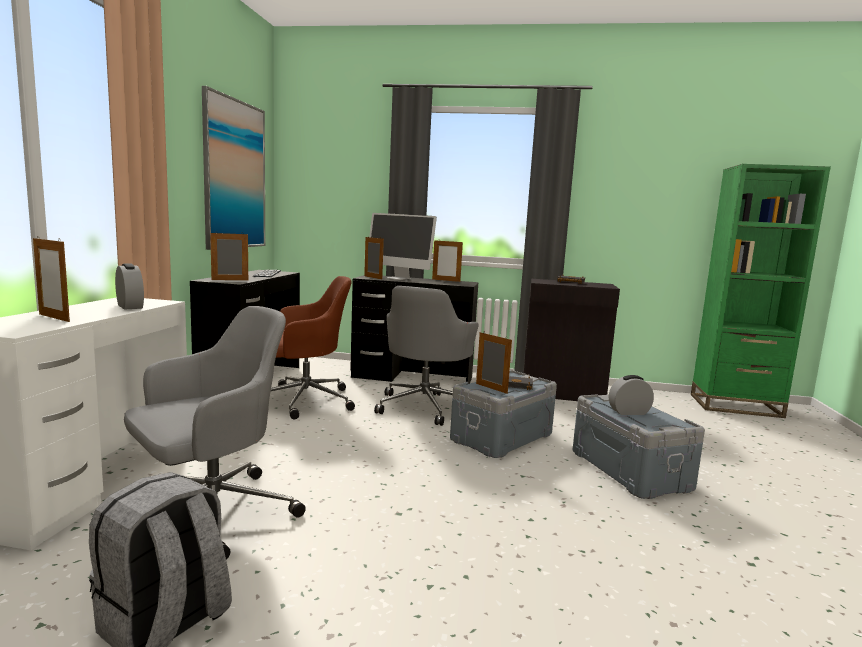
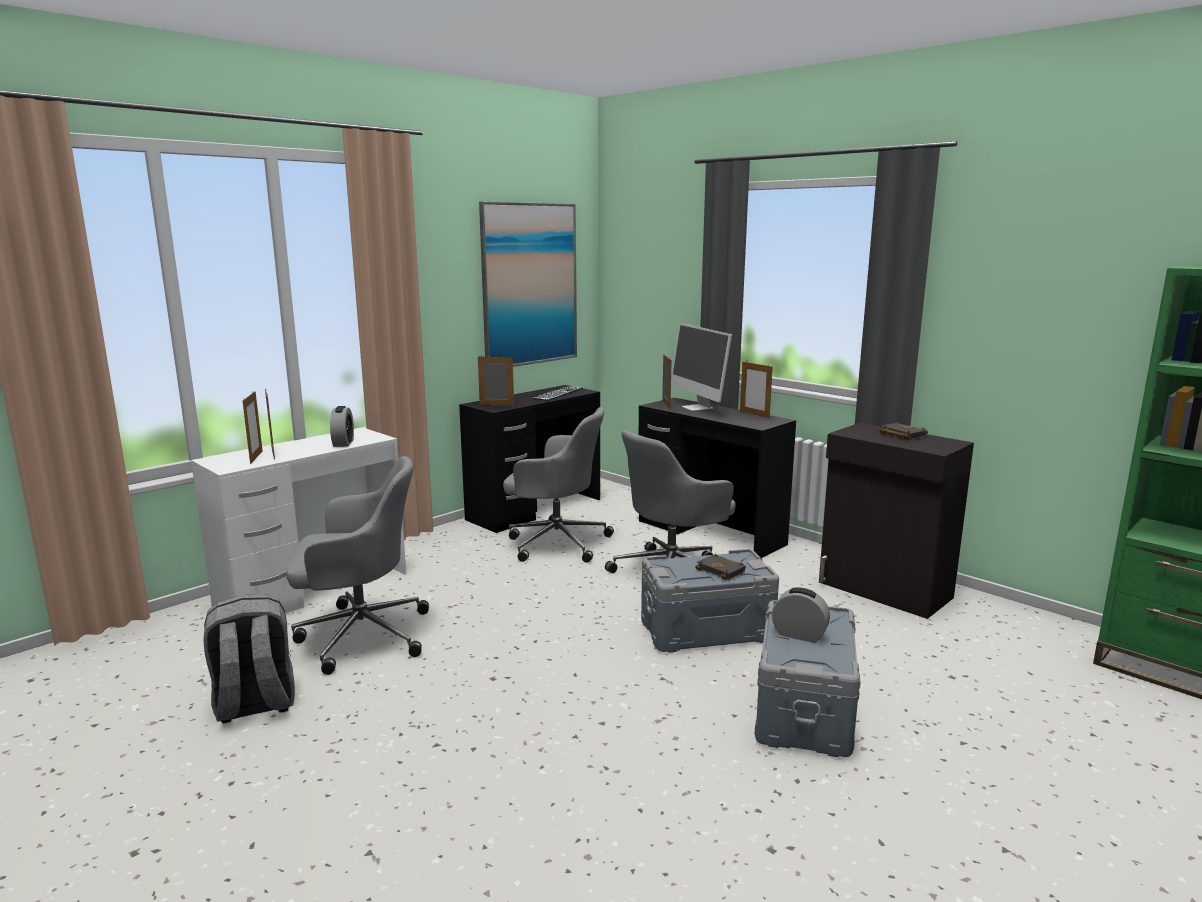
camera: 35 degrees right, 5 degrees up
brown office chair [271,276,355,420] -> grey office chair [503,407,614,563]
picture frame [476,332,512,394] -> picture frame moved to [243,390,263,464]

